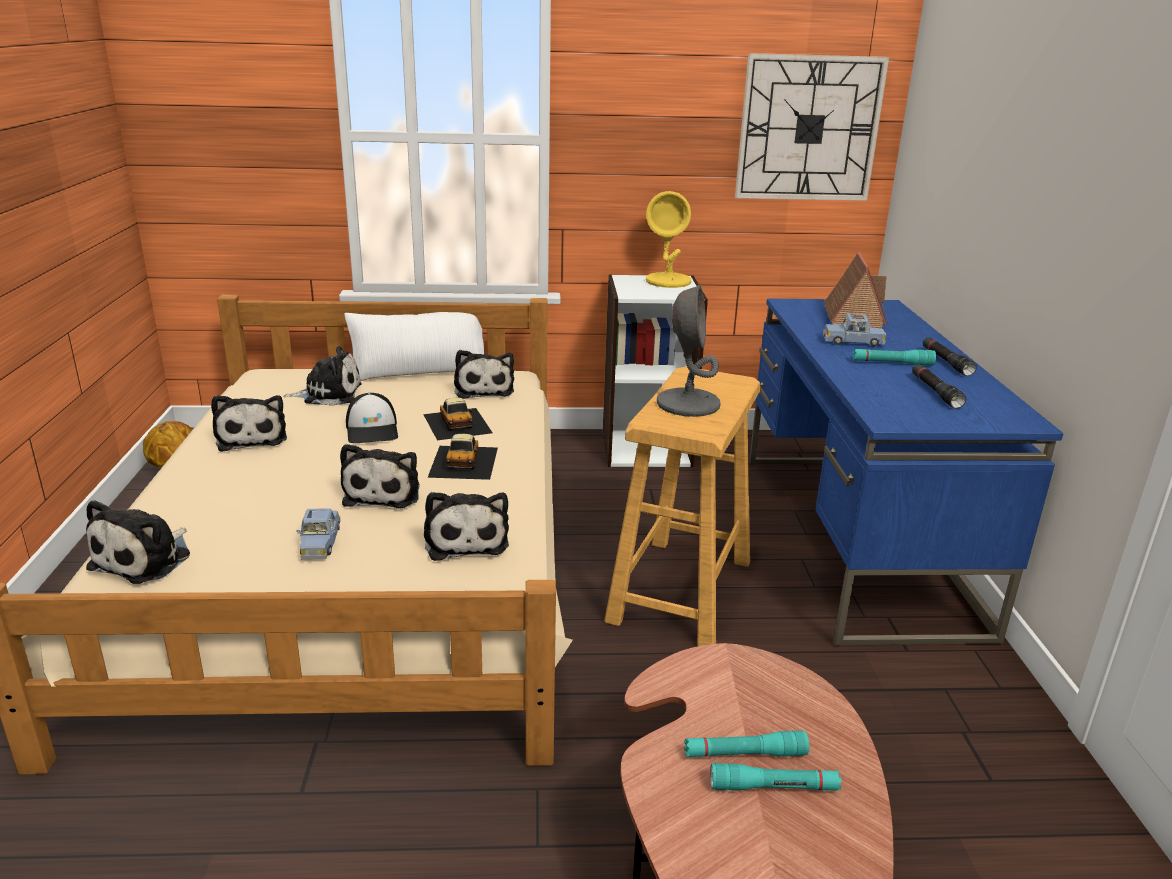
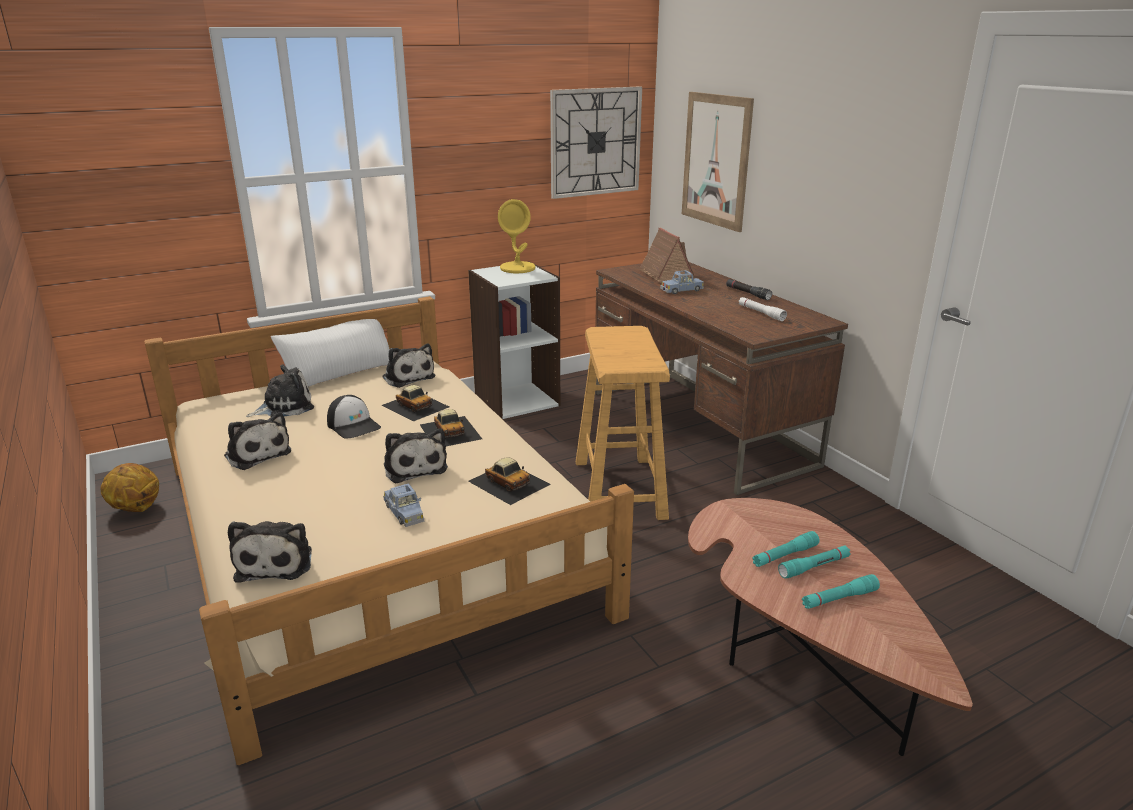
camera: 25 degrees left, 0 degrees up
plush toy [424,492,509,561] -> toy car [468,457,551,505]
grey table lamp [657,285,721,417] -> none
blue desk [749,299,1063,645] -> brown desk [595,262,848,495]
turquoise flashlight [852,349,936,366] -> turquoise flashlight moved to [802,574,880,609]
black flashlight [912,364,966,409] -> white flashlight [739,297,787,321]
none -> picture [682,92,754,232]

